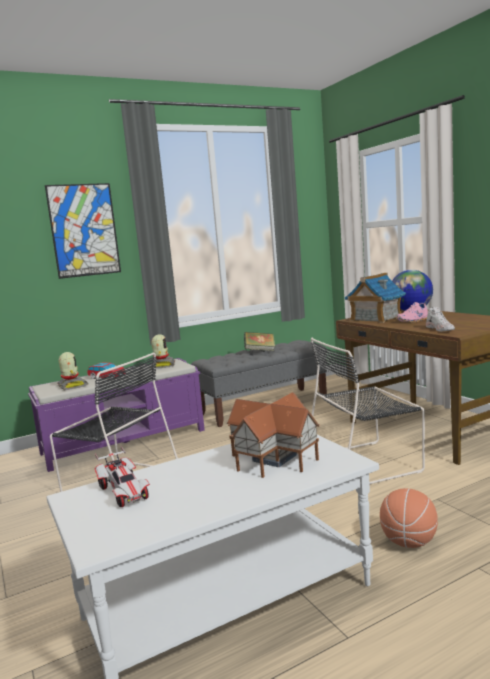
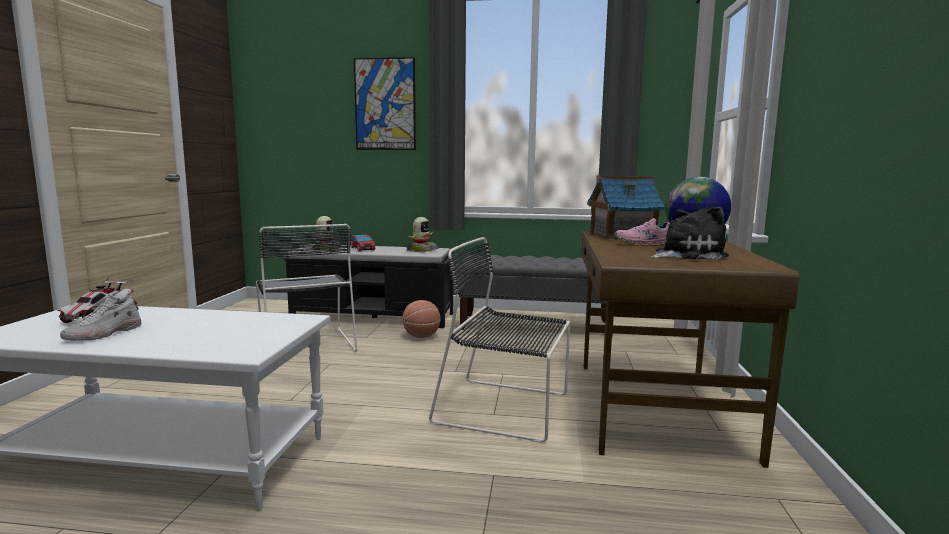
camera: 35 degrees right, 0 degrees up
purple bench [28,358,205,472] -> black bench [284,244,455,328]
toy house [227,392,320,478] -> none
book [244,332,275,351] -> none
basketball [380,488,438,548] -> basketball moved to [403,300,440,338]
white shoe [426,307,455,332] -> white shoe moved to [60,294,141,341]
none -> plush toy [651,207,729,260]

